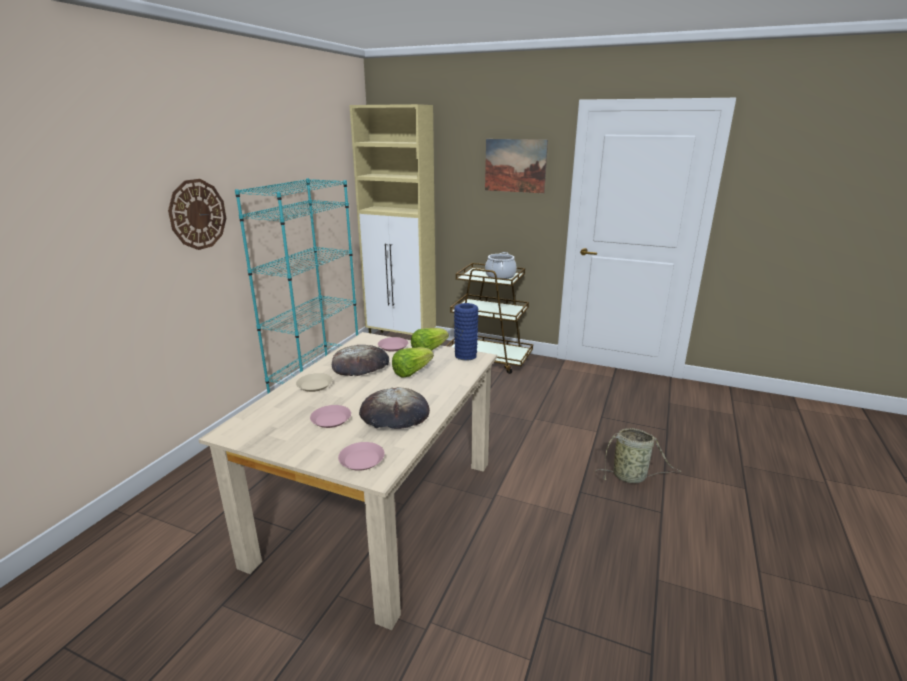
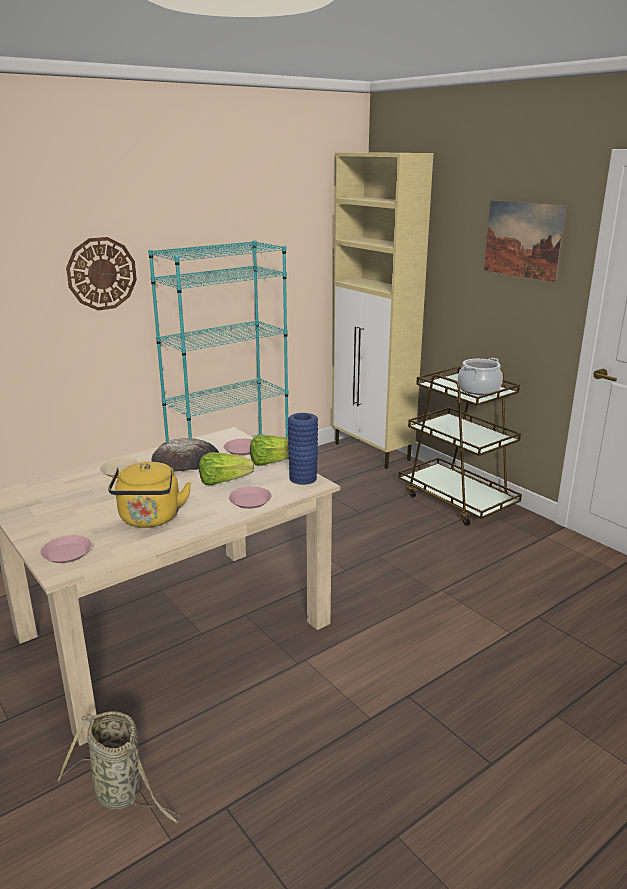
camera: 30 degrees right, 0 degrees up
pink plate [310,405,351,428] -> pink plate moved to [229,487,272,509]
bread [359,387,430,429] -> yellow kettle [108,462,191,528]
basket [595,428,681,483] -> basket moved to [57,711,181,823]

